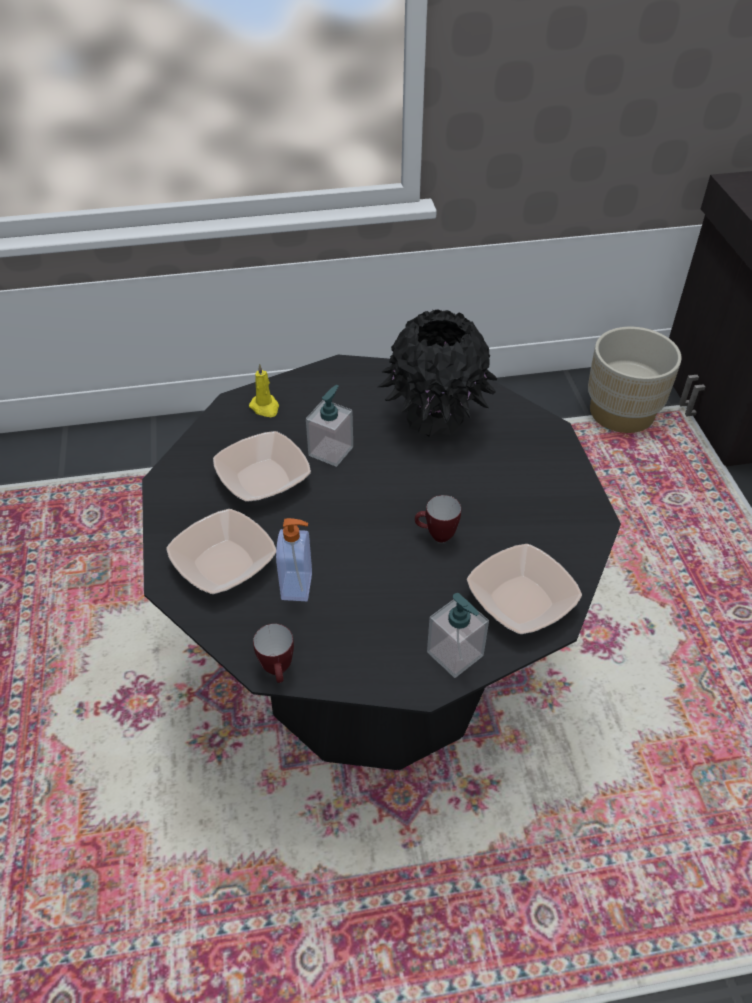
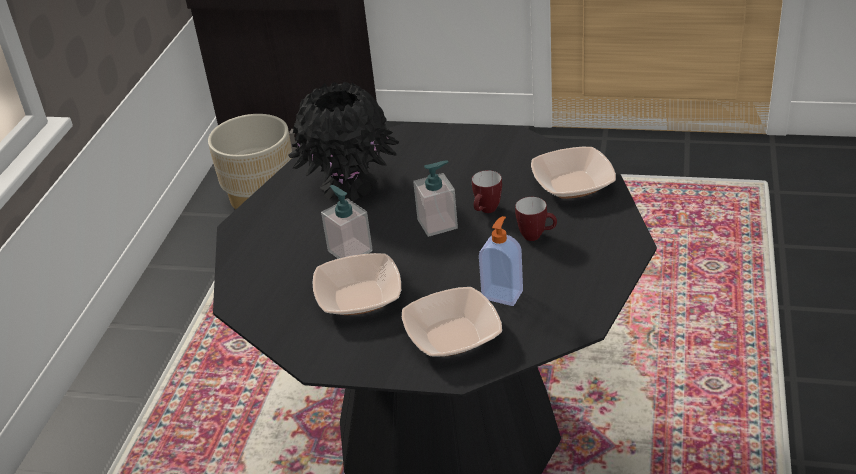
camera: 65 degrees left, 10 degrees down
yellow candle [249,363,279,417] -> none
mug [253,624,294,683] -> mug moved to [515,197,557,241]
soap dispenser [427,593,489,678] -> soap dispenser moved to [413,161,458,237]

